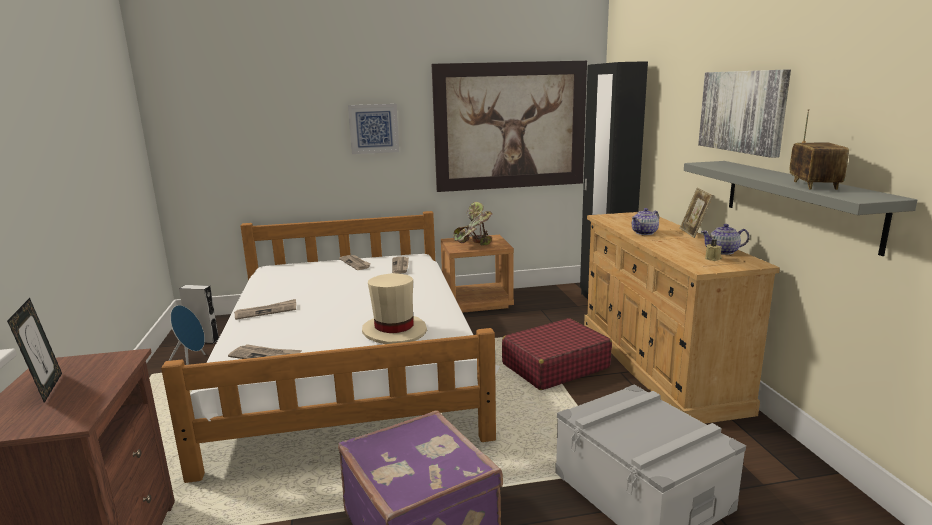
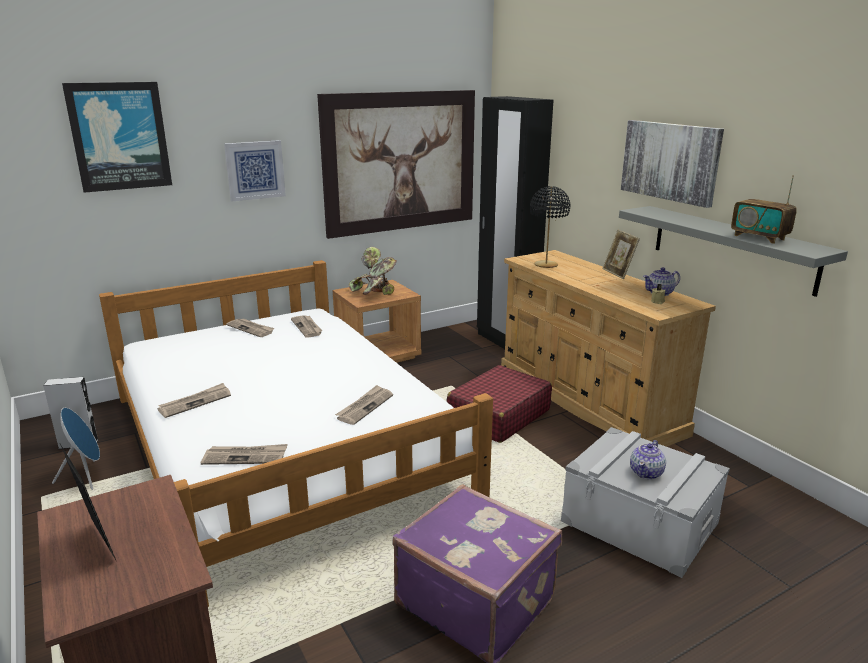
camera: 20 degrees left, 5 degrees up
beige hat [362,273,427,344] -> newspaper [335,385,393,425]
teapot [631,208,659,235] -> teapot moved to [630,440,666,479]
radio [789,110,849,190] -> radio turned 150 degrees clockwise [731,175,797,244]
none -> picture [62,82,172,193]
none -> black table lamp [530,186,570,268]

